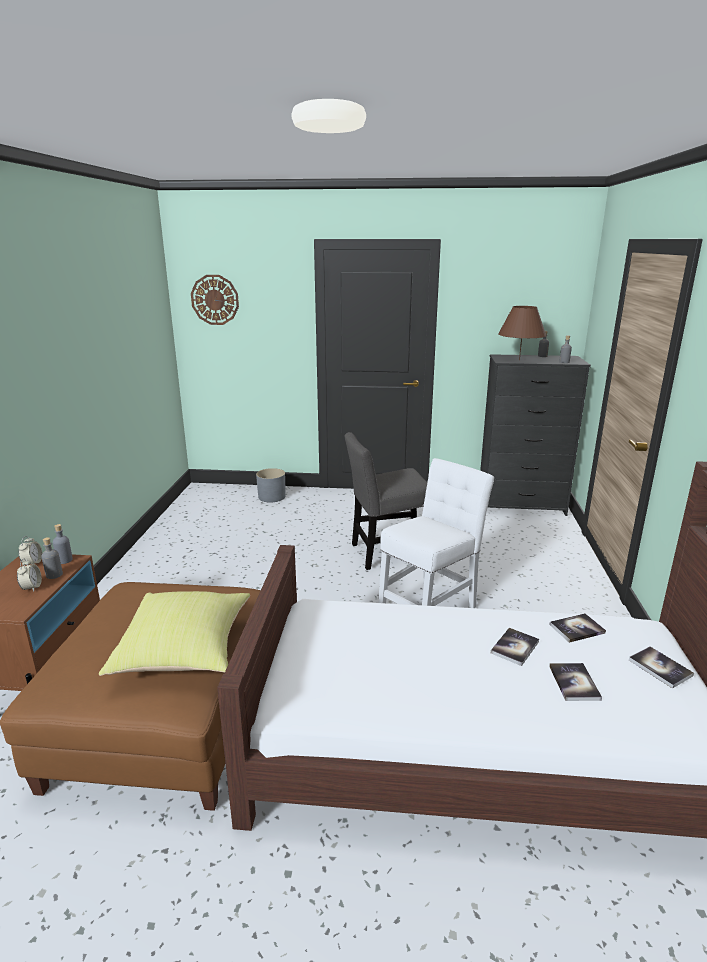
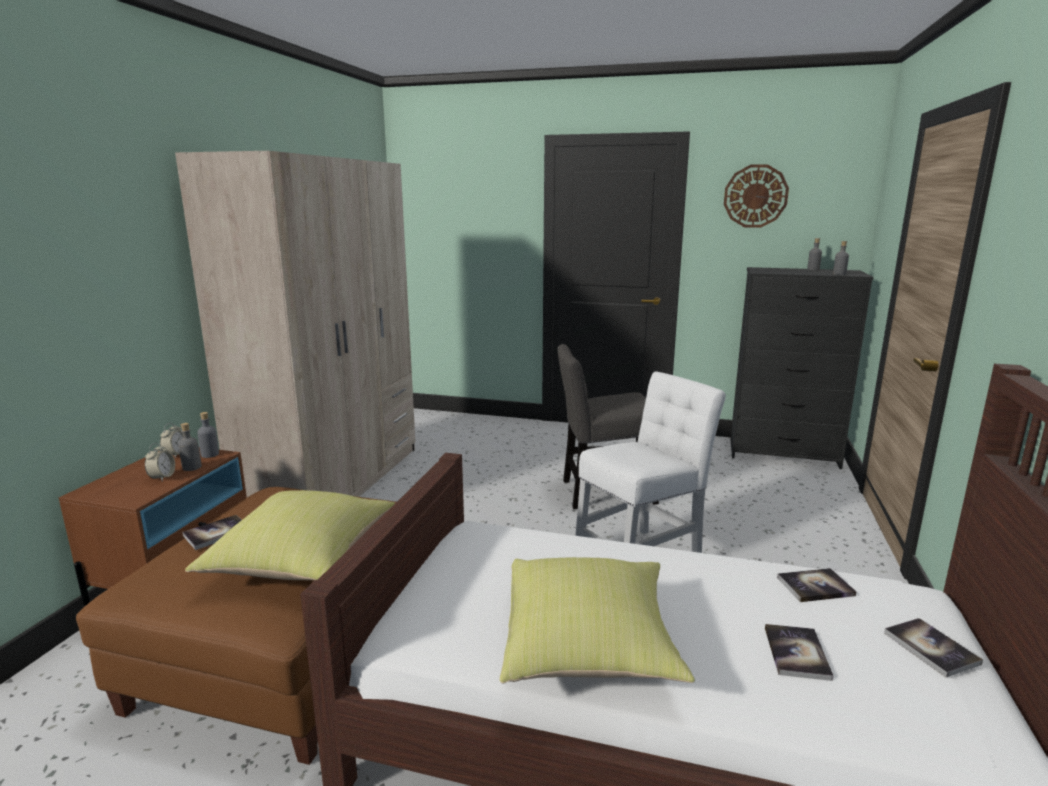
camera: 10 degrees right, 5 degrees down
wall clock [191,275,239,325] -> wall clock moved to [724,164,789,228]
grey planter [256,468,286,502] -> none
book [491,628,539,666] -> book moved to [182,515,242,550]
brown table lamp [498,306,546,360] -> none
none -> beige wardrobe [175,151,415,497]
none -> yellow pillow [500,557,695,683]

